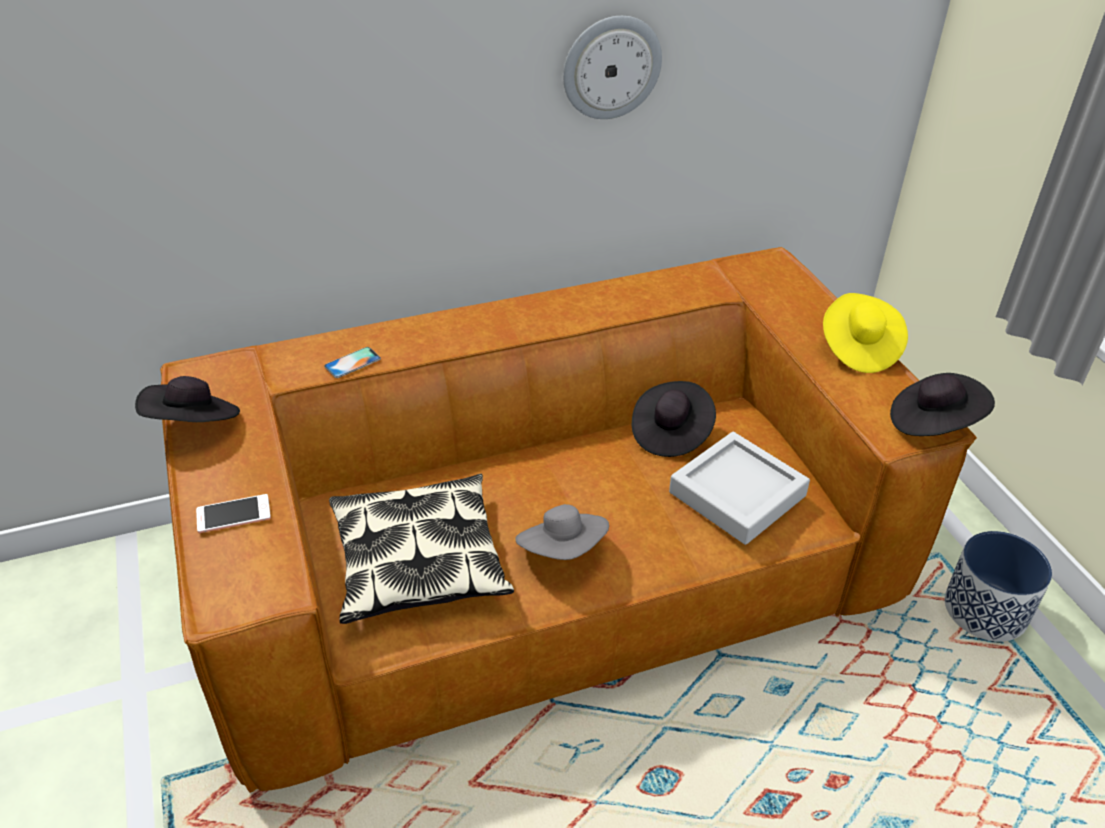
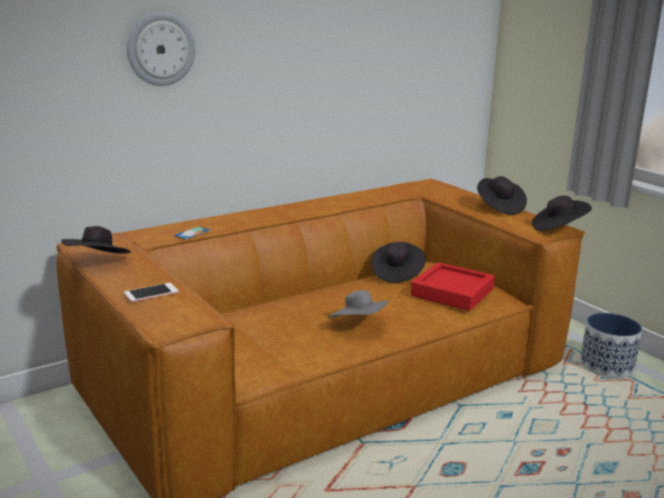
camera: 15 degrees left, 20 degrees down
pillow [329,474,514,624] -> none
wall clock [563,16,662,119] -> wall clock moved to [127,12,196,86]
grey tray [669,432,810,545] -> red tray [411,262,495,311]
yellow hat [823,293,908,373] -> black hat [477,176,527,215]

